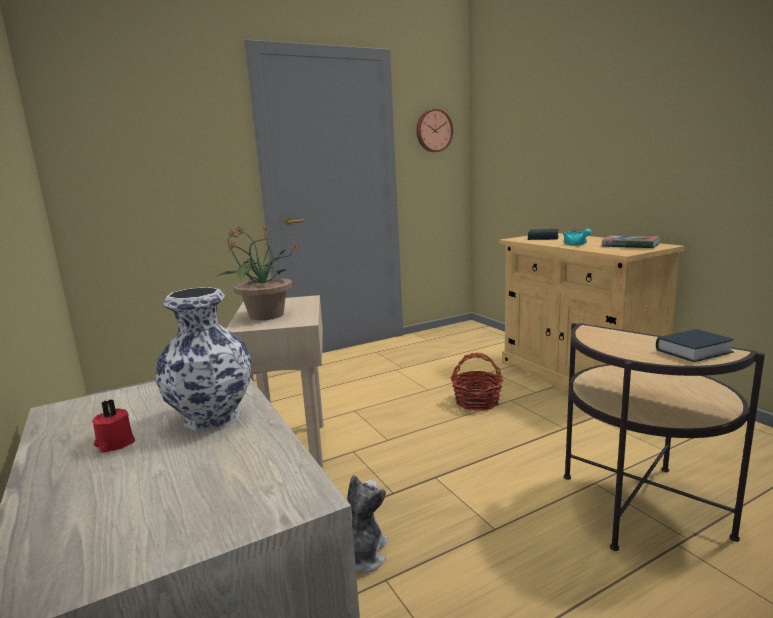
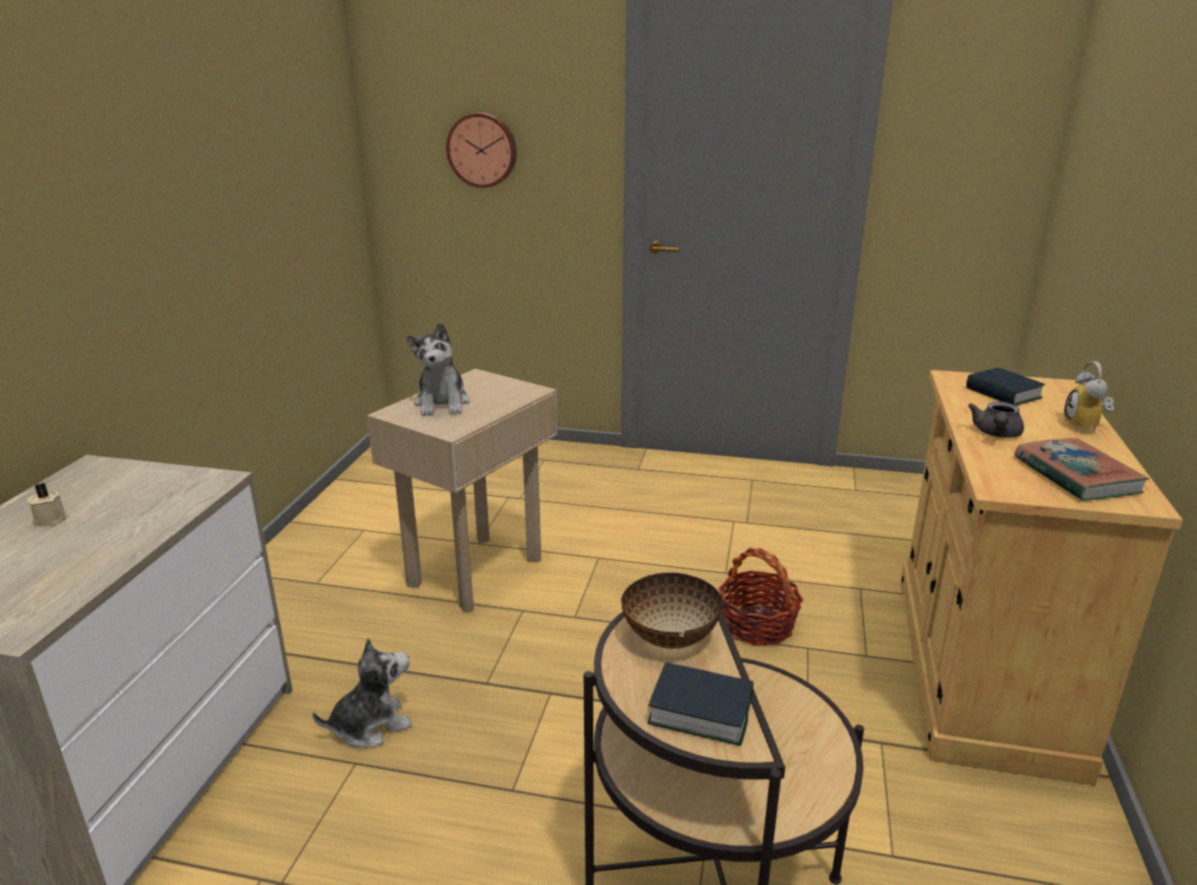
camera: 40 degrees right, 10 degrees up
red candle [92,399,135,453] -> beige candle [27,483,68,527]
vase [155,287,252,431] -> none
potted plant [216,225,298,320] -> plush toy [407,323,470,416]
wall clock [416,109,453,152] -> wall clock moved to [446,113,517,188]
turquoise teapot [563,228,591,245] -> grey teapot [968,401,1024,438]
none -> bowl [621,573,723,649]
none -> alarm clock [1064,361,1114,434]

